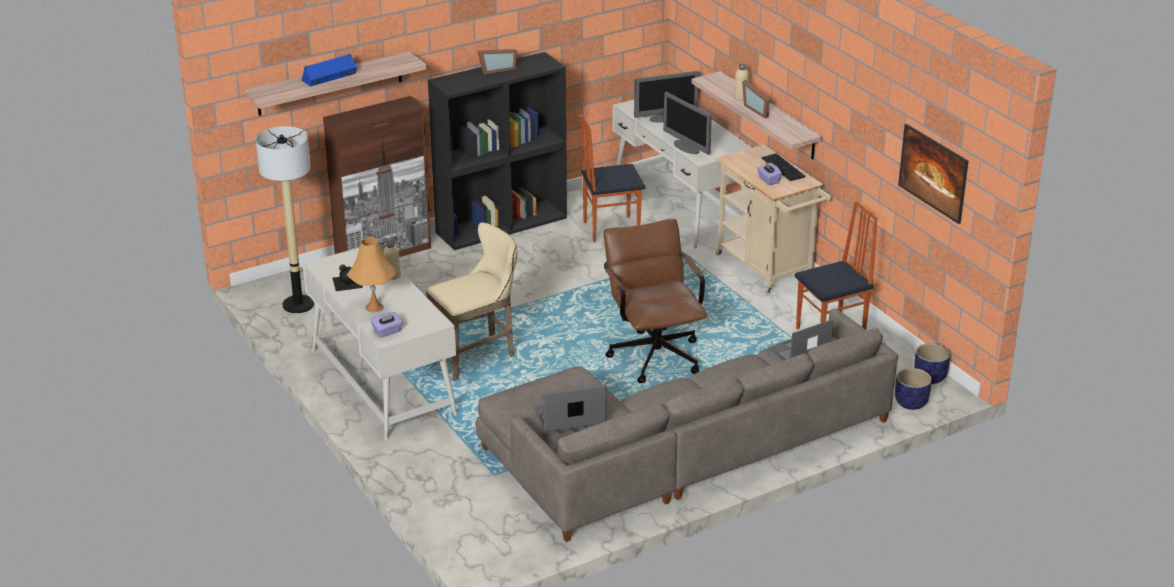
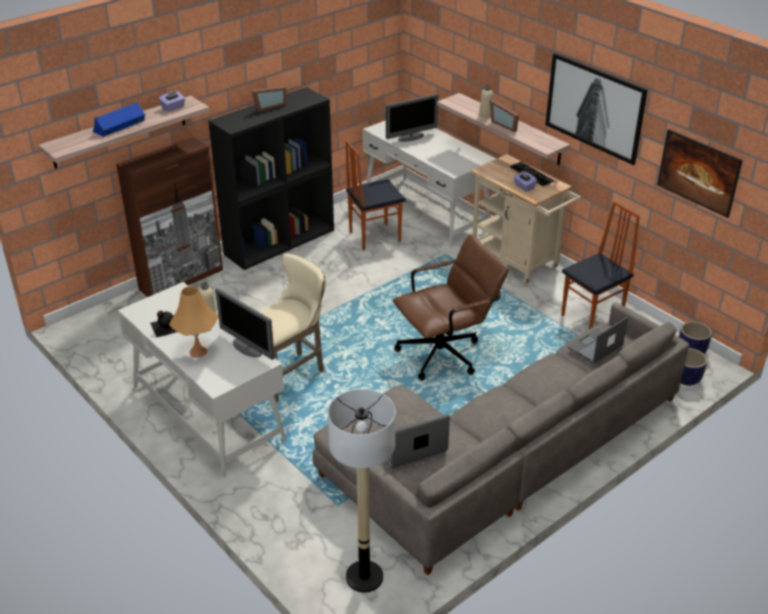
camera: 10 degrees left, 5 degrees up
floor lamp [256,126,314,313] -> floor lamp moved to [328,389,396,593]
purple tissue box [371,312,403,338] -> purple tissue box moved to [158,91,185,112]
brown office chair [604,219,708,383] -> brown office chair turned 90 degrees clockwise [393,234,509,381]
monitor [663,92,712,155] -> monitor moved to [215,288,275,360]
none -> picture [546,53,648,165]

